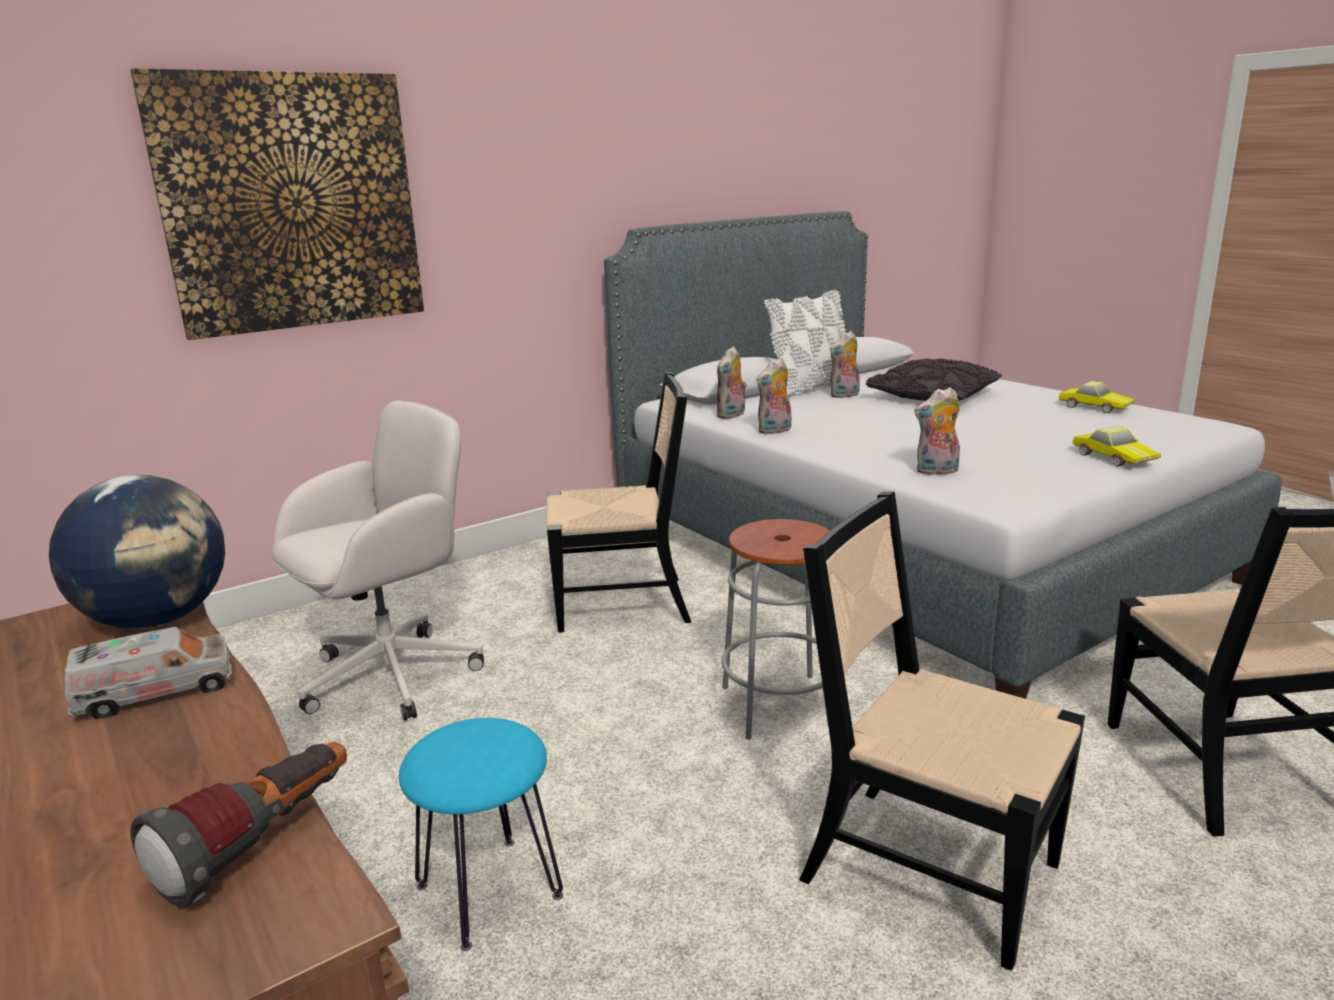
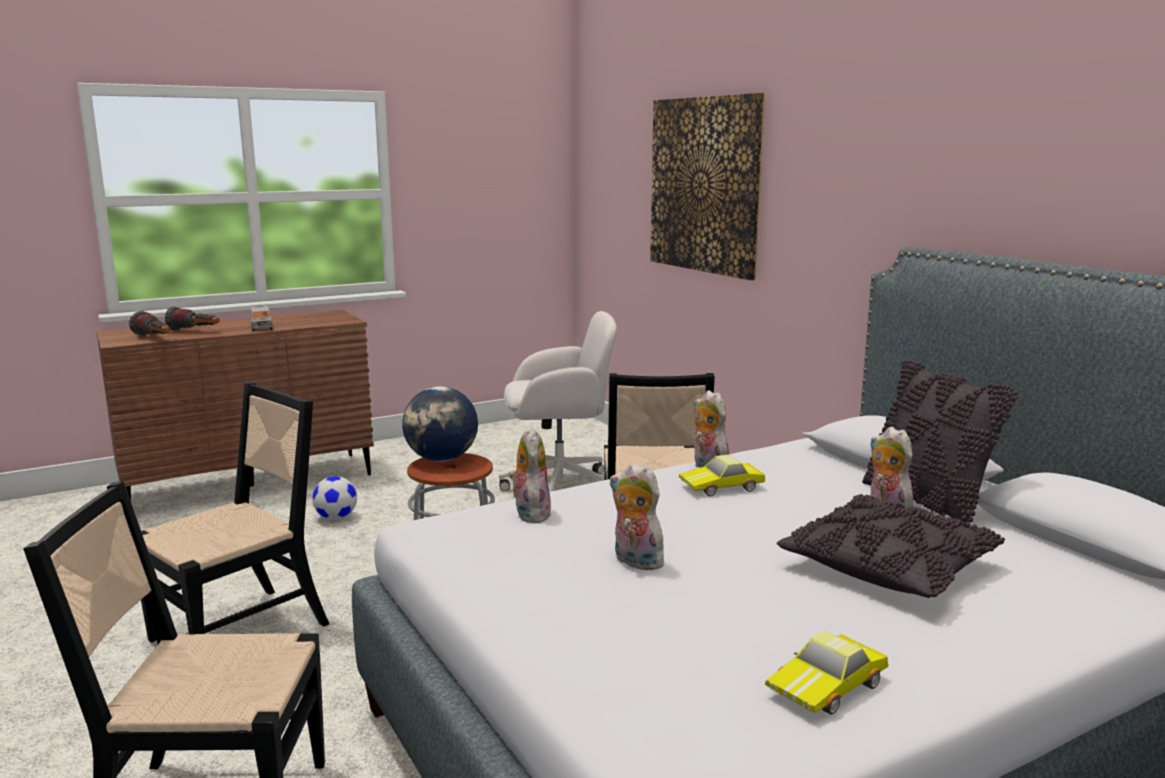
camera: 95 degrees right, 5 degrees down
globe [49,475,225,629] -> globe moved to [402,386,478,462]
white office chair [271,401,484,721] -> white office chair turned 60 degrees counterclockwise [499,311,617,492]
turquoise stool [399,718,563,951] -> football [312,476,357,520]
plush toy [716,346,747,419] -> plush toy moved to [609,463,664,570]
white pillow [764,290,846,397] -> black pillow [862,360,1019,528]
toy car [1072,426,1161,466] -> toy car moved to [679,454,765,496]
none -> flashlight [165,306,220,331]

